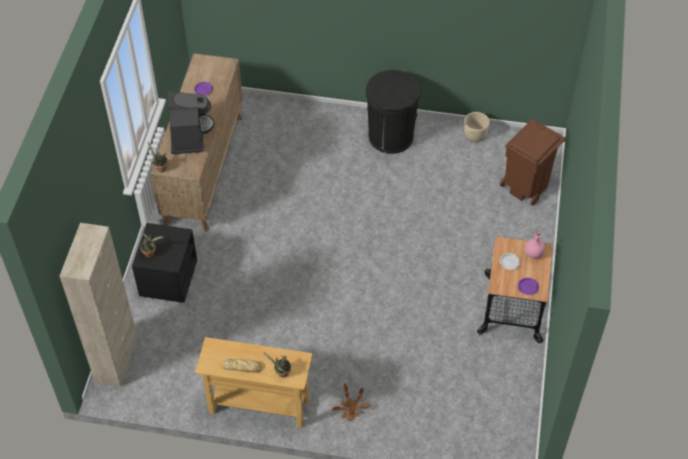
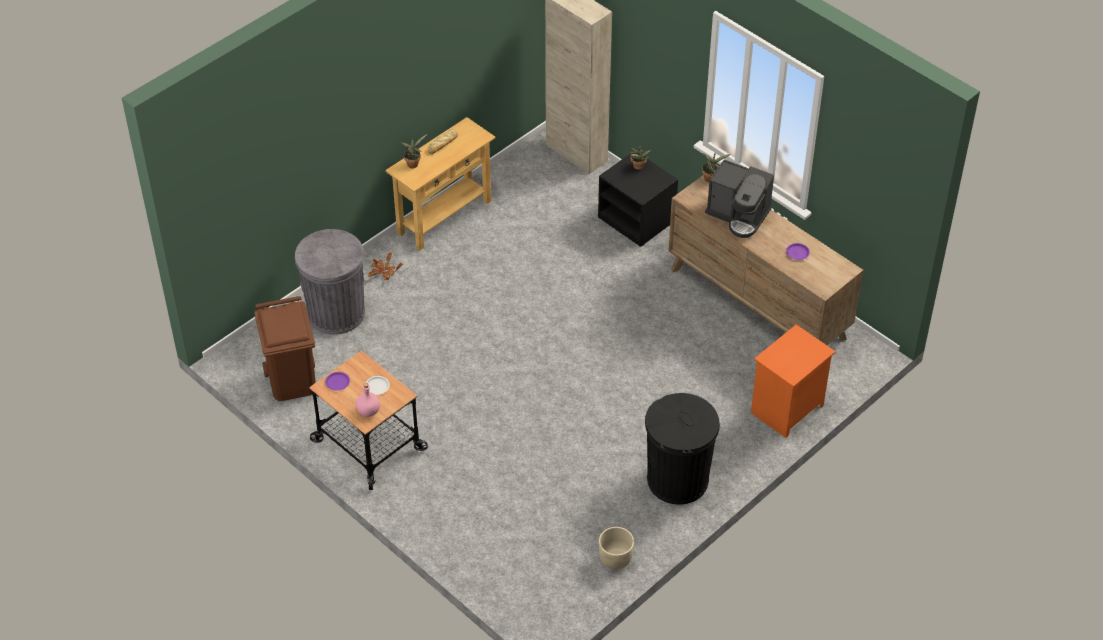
camera: 125 degrees right, 5 degrees down
brown trash can [500,119,566,205] -> brown trash can moved to [254,296,316,401]
none -> grey trash can [295,229,365,335]
none -> orange nightstand [751,325,835,438]

